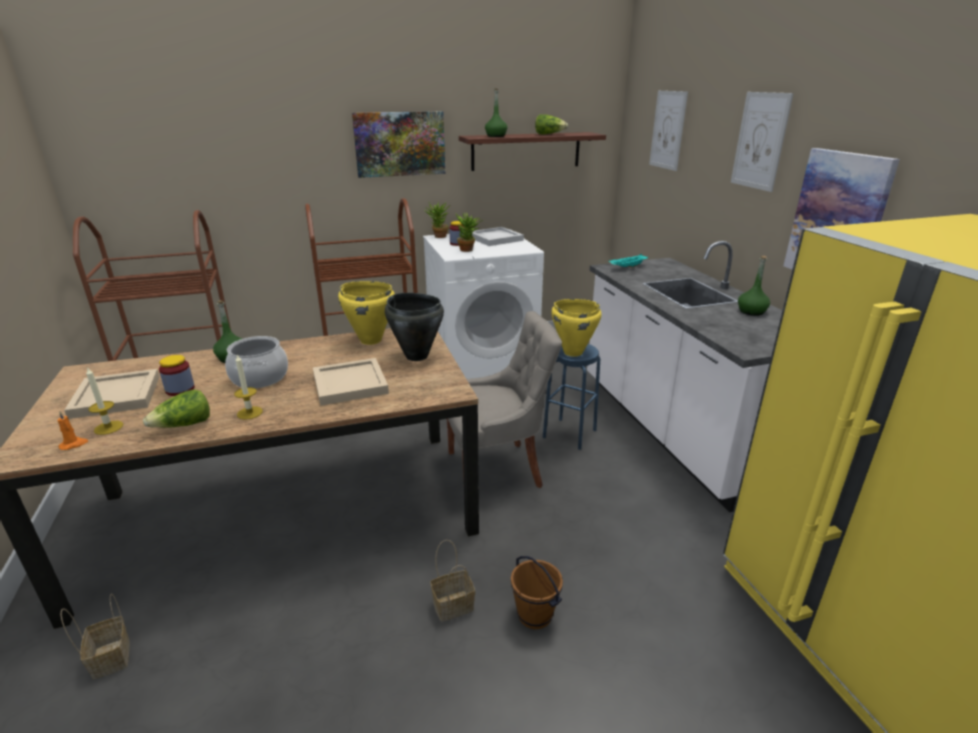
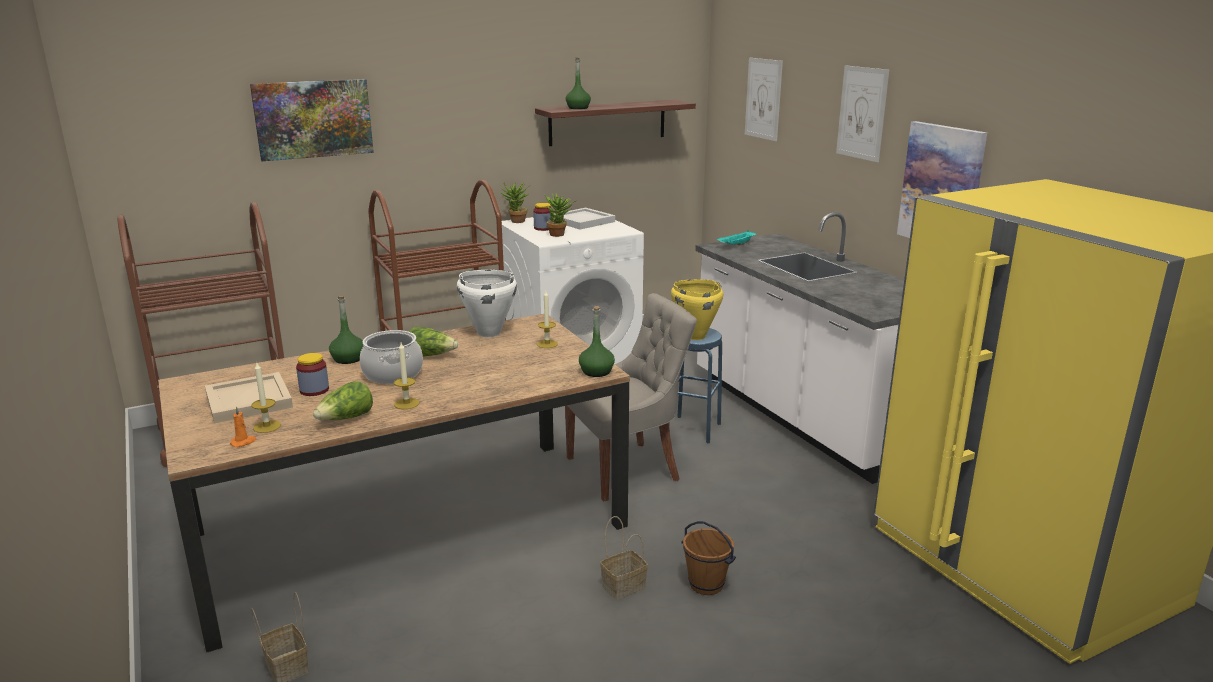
camera: 10 degrees left, 5 degrees down
beige tray [313,358,389,406] -> none
yellow cooking pot [338,281,395,345] -> white cooking pot [457,270,517,337]
picture [352,111,445,178] -> picture moved to [250,79,374,161]
black cooking pot [385,293,444,361] -> candle [537,291,558,348]
lettuce [535,114,568,134] -> lettuce moved to [409,326,458,357]
green bottle [738,256,770,316] -> green bottle moved to [579,306,615,377]

